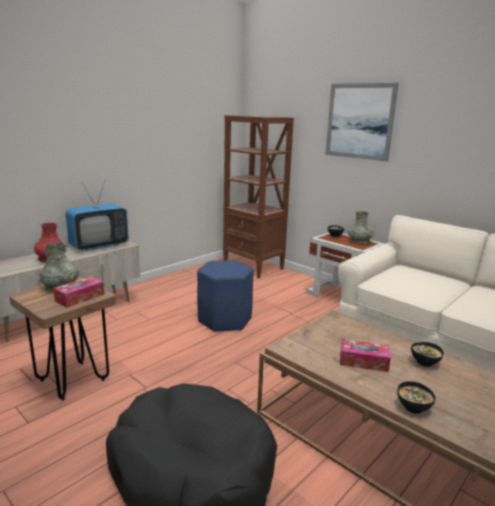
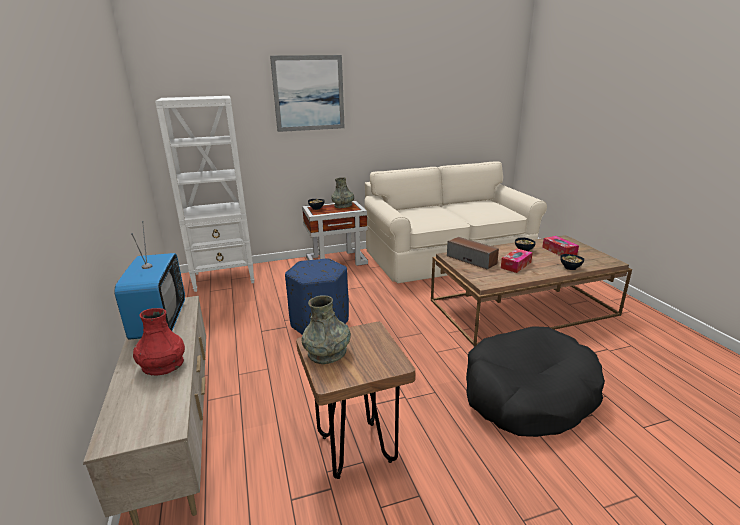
camera: 60 degrees left, 5 degrees up
tissue box [53,277,104,308] -> tissue box moved to [542,236,579,256]
brown bookcase [223,115,294,278] -> white bookcase [155,96,254,292]
none -> speaker [447,237,499,270]

